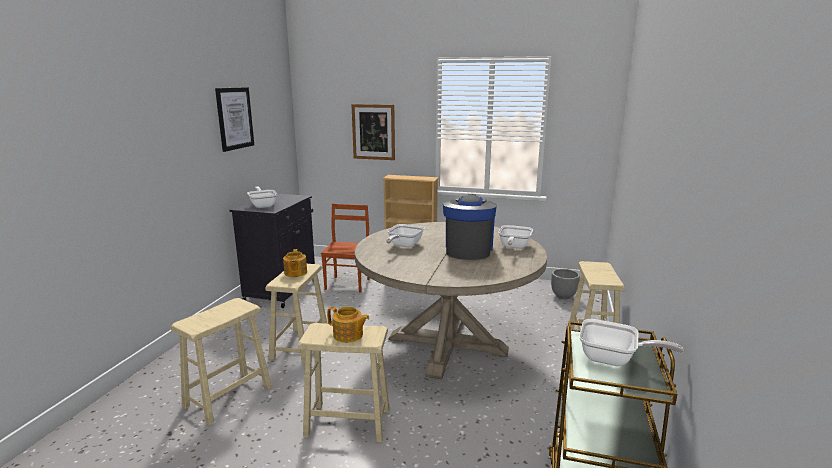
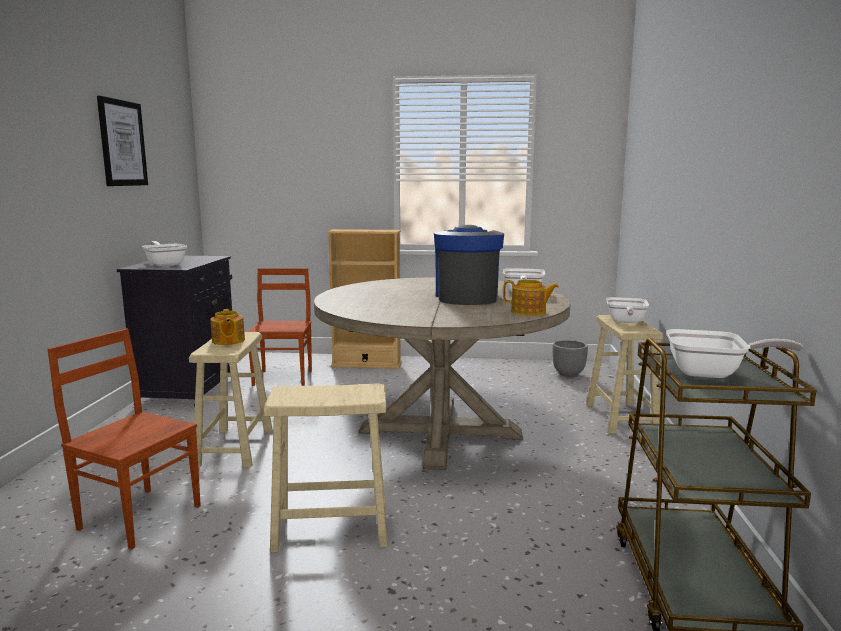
camera: 10 degrees left, 5 degrees down
beige stool [170,298,272,425] -> brown chair [47,329,201,550]
teapot [327,307,370,343] -> teapot moved to [503,280,559,316]
picture [351,104,395,160] -> none
frying pan [386,224,425,247] -> frying pan moved to [606,297,649,323]

